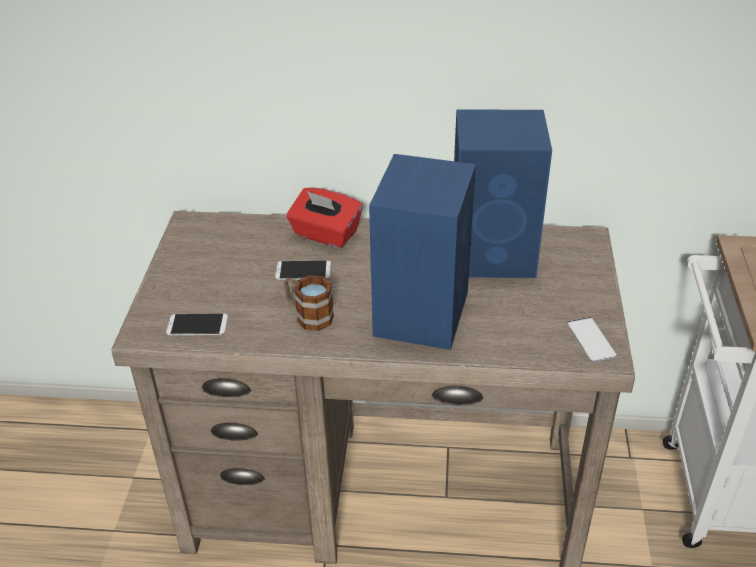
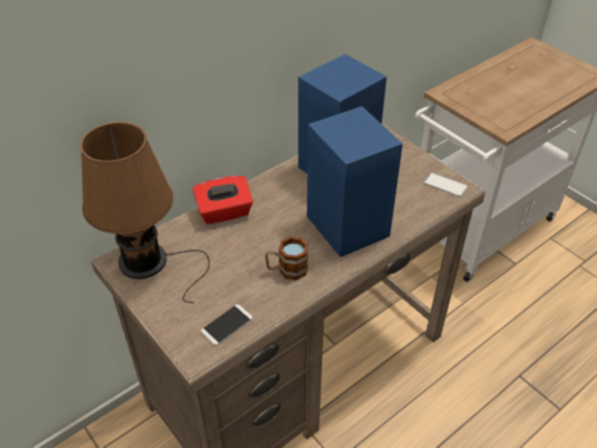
camera: 45 degrees left, 5 degrees up
phone [275,261,331,280] -> none
none -> brown table lamp [80,122,210,303]

